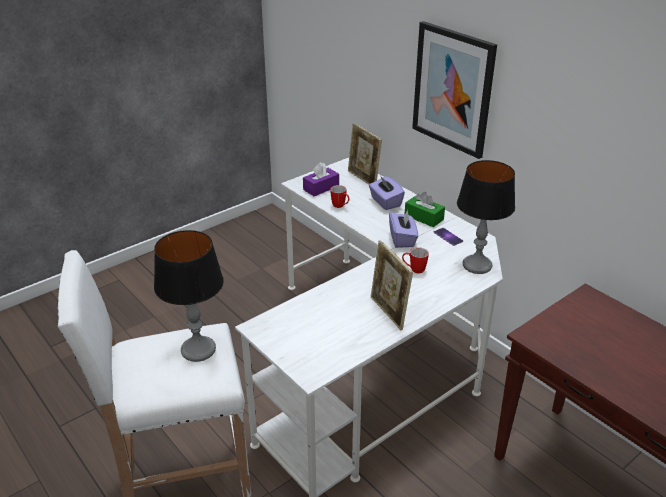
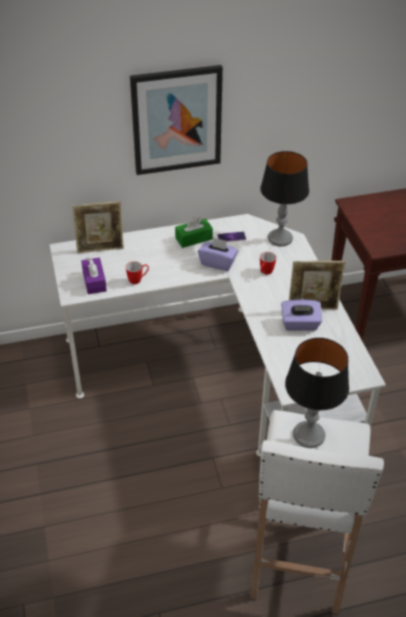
camera: 65 degrees left, 10 degrees up
purple tissue box [369,175,405,210] -> purple tissue box moved to [281,299,322,331]

